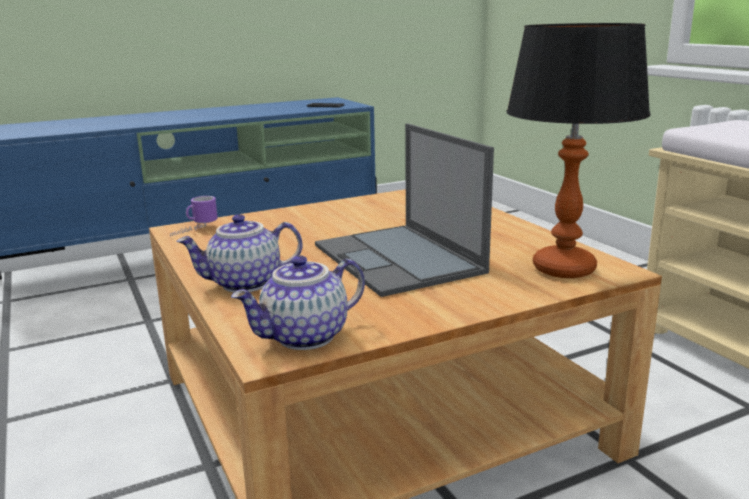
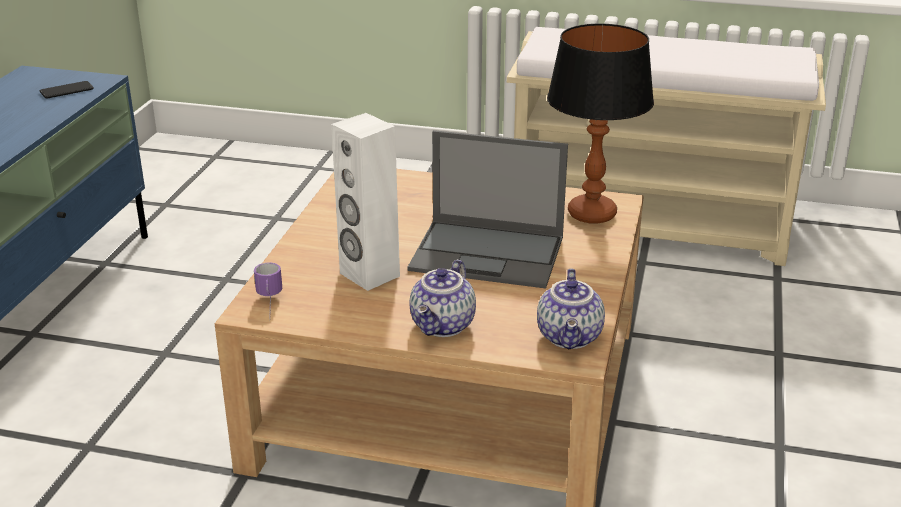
camera: 50 degrees left, 10 degrees up
none -> white speaker [331,113,400,291]

